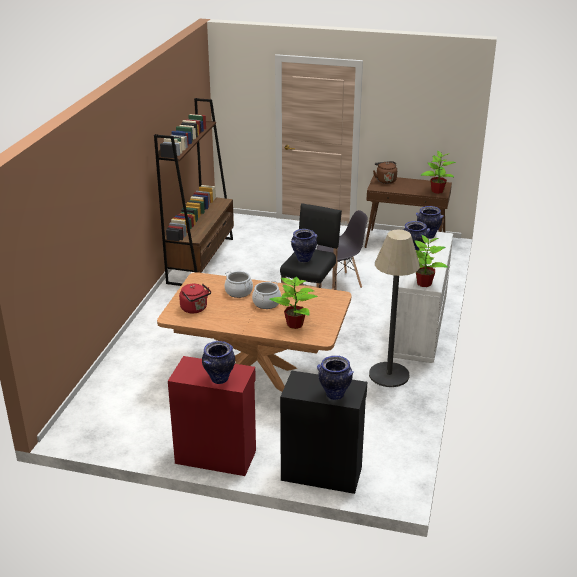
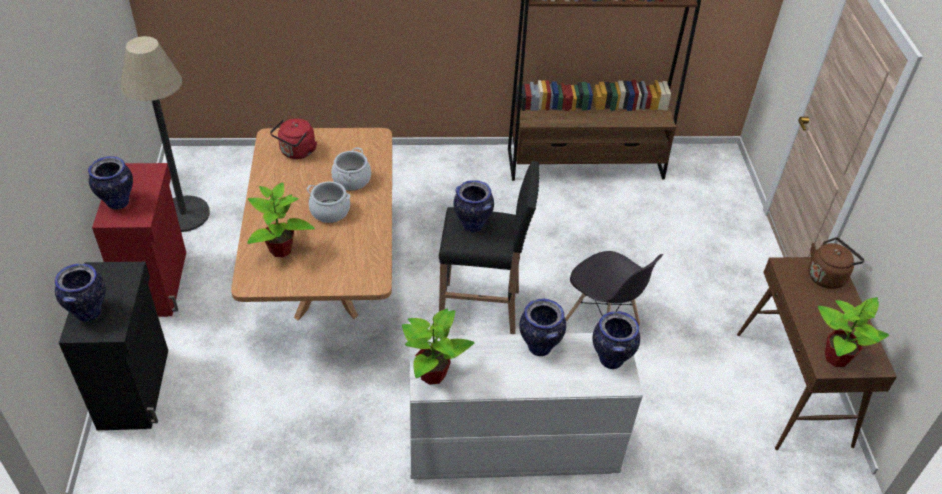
camera: 70 degrees right, 15 degrees up
floor lamp [369,230,420,387] -> floor lamp moved to [120,36,210,232]

